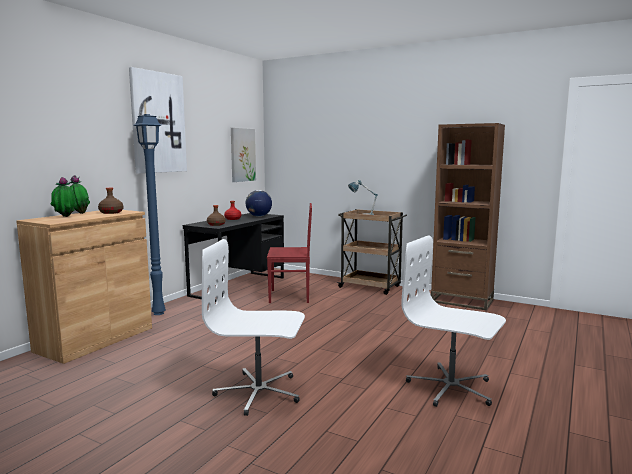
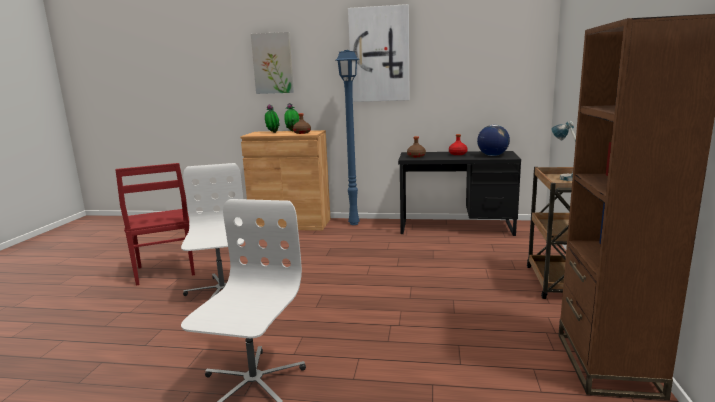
camera: 70 degrees right, 5 degrees up
picture [231,128,256,182] -> picture moved to [251,32,294,94]
red chair [267,203,312,303] -> red chair moved to [115,163,195,286]

